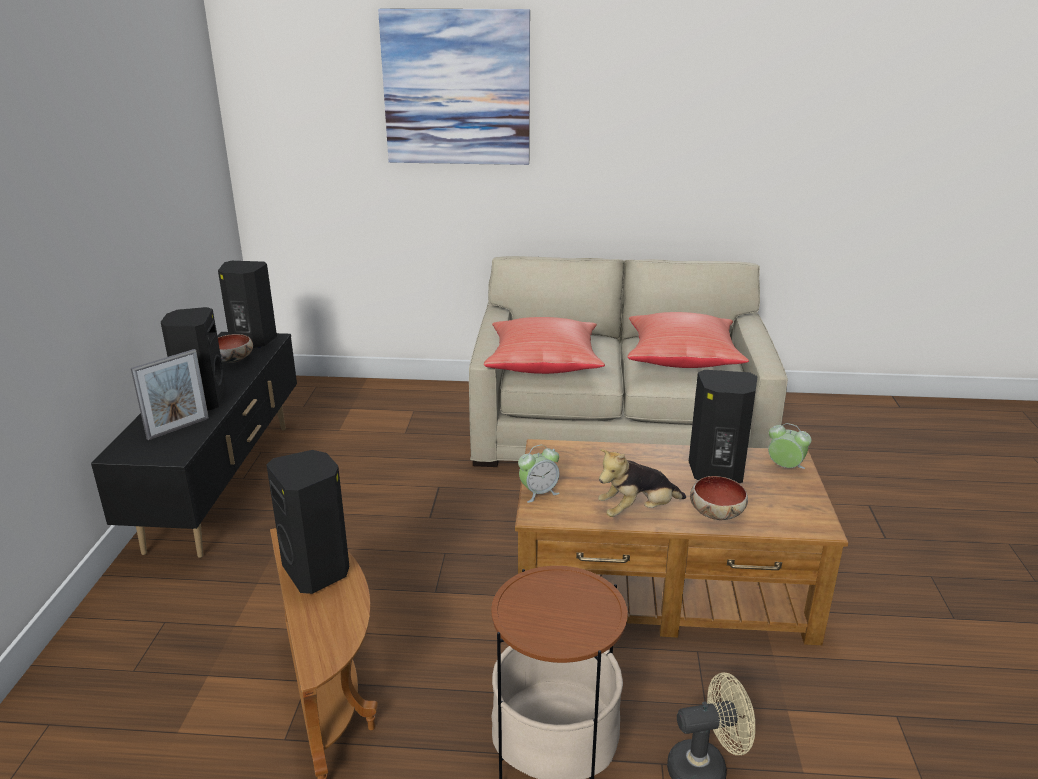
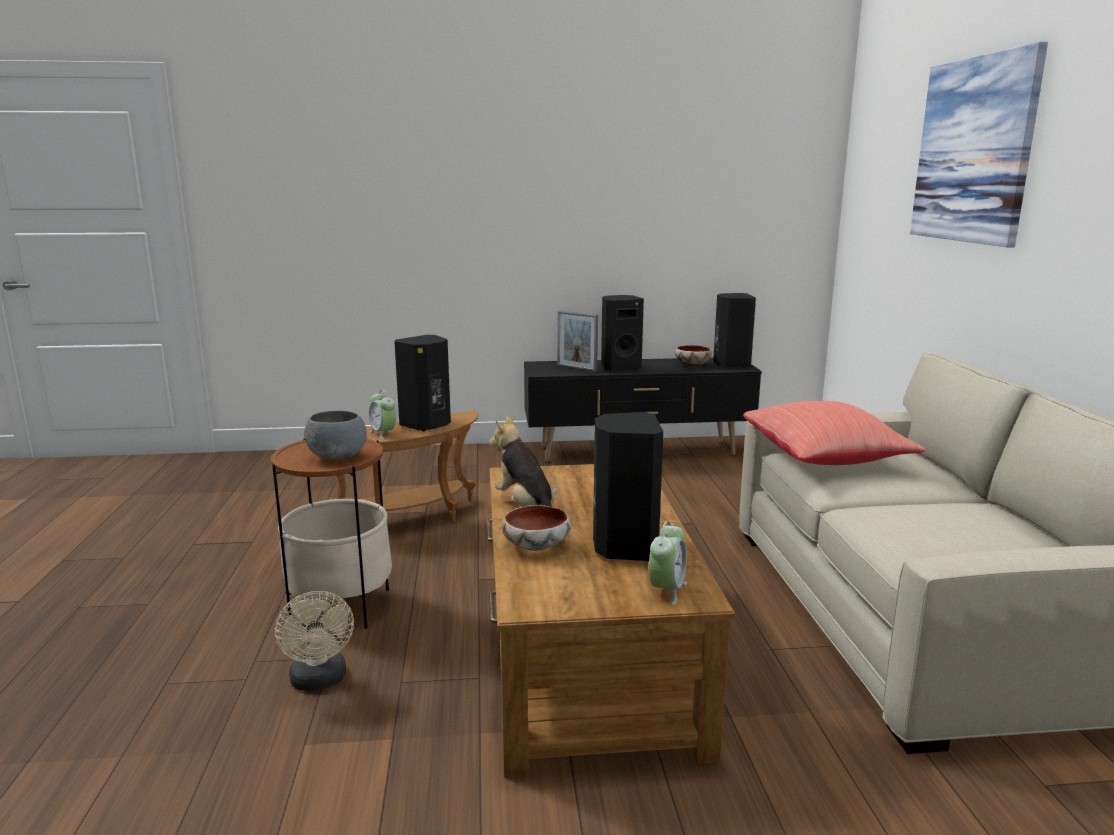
camera: 80 degrees right, 10 degrees down
alarm clock [518,445,560,503] -> alarm clock moved to [369,390,396,439]
red pillow [628,312,749,368] -> none
none -> grey bowl [304,410,367,459]

